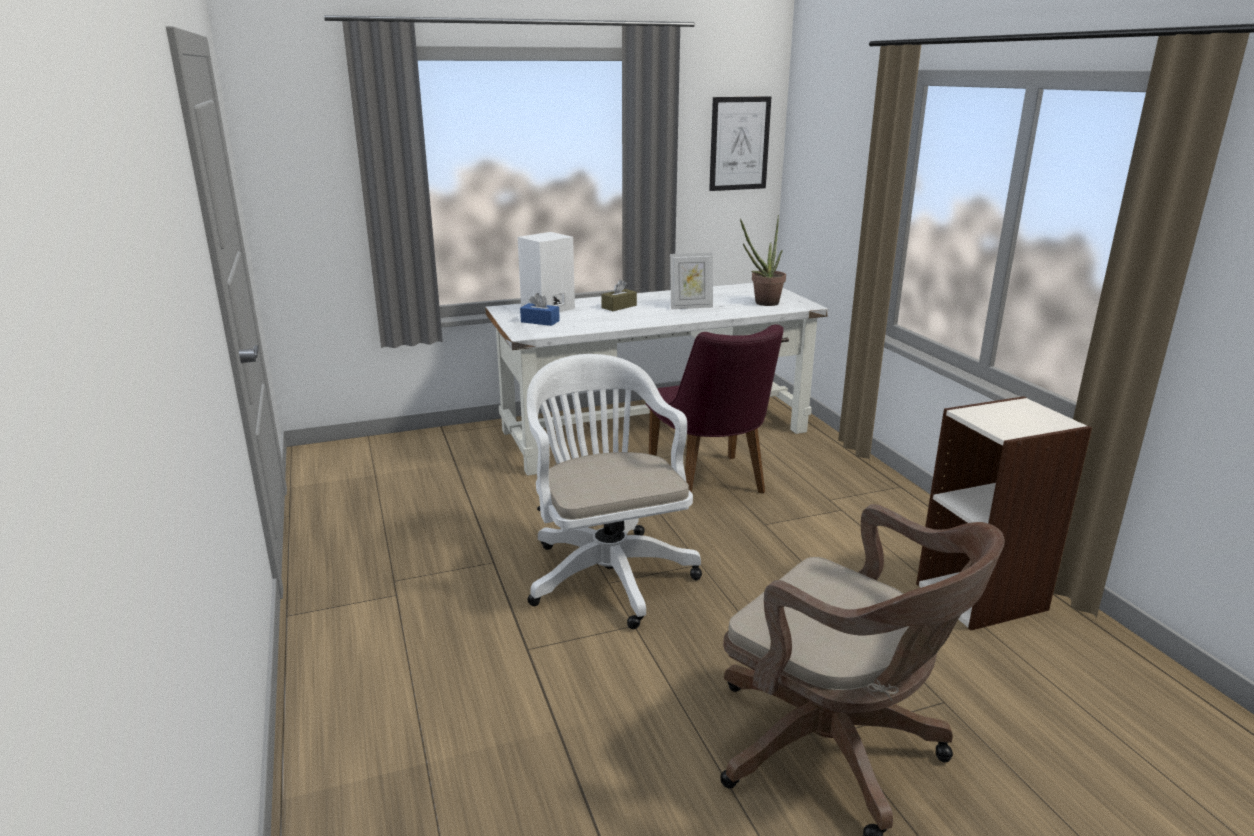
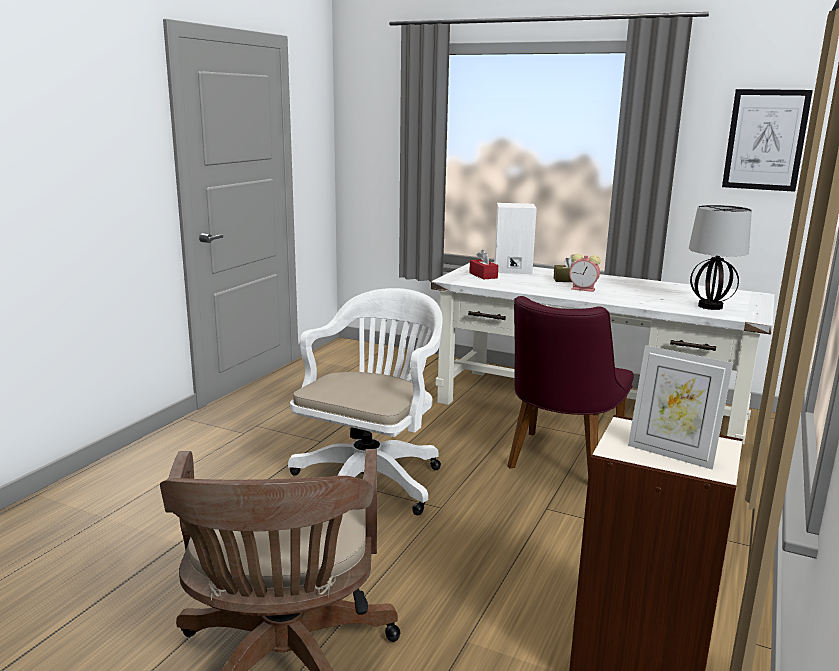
camera: 45 degrees right, 5 degrees down
blue tissue box [520,293,560,326] -> red tissue box [469,250,498,280]
picture frame [670,252,713,309] -> picture frame moved to [628,345,733,470]
potted plant [740,215,786,306] -> table lamp [689,205,752,310]
none -> alarm clock [569,254,601,292]

